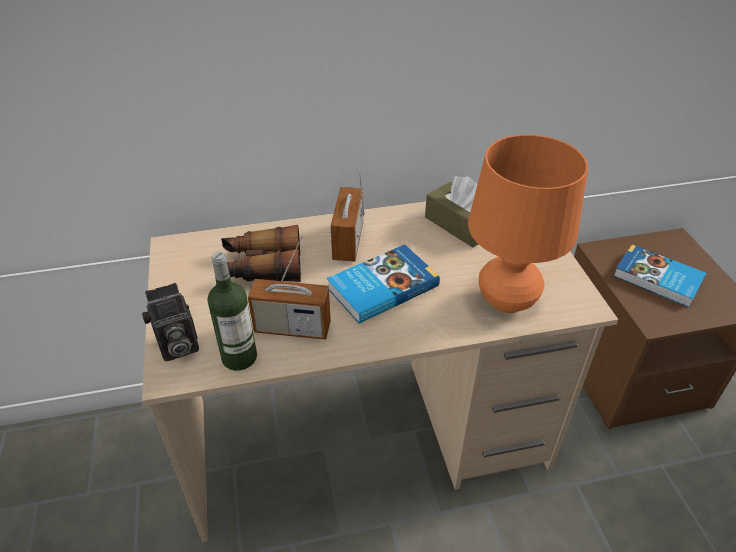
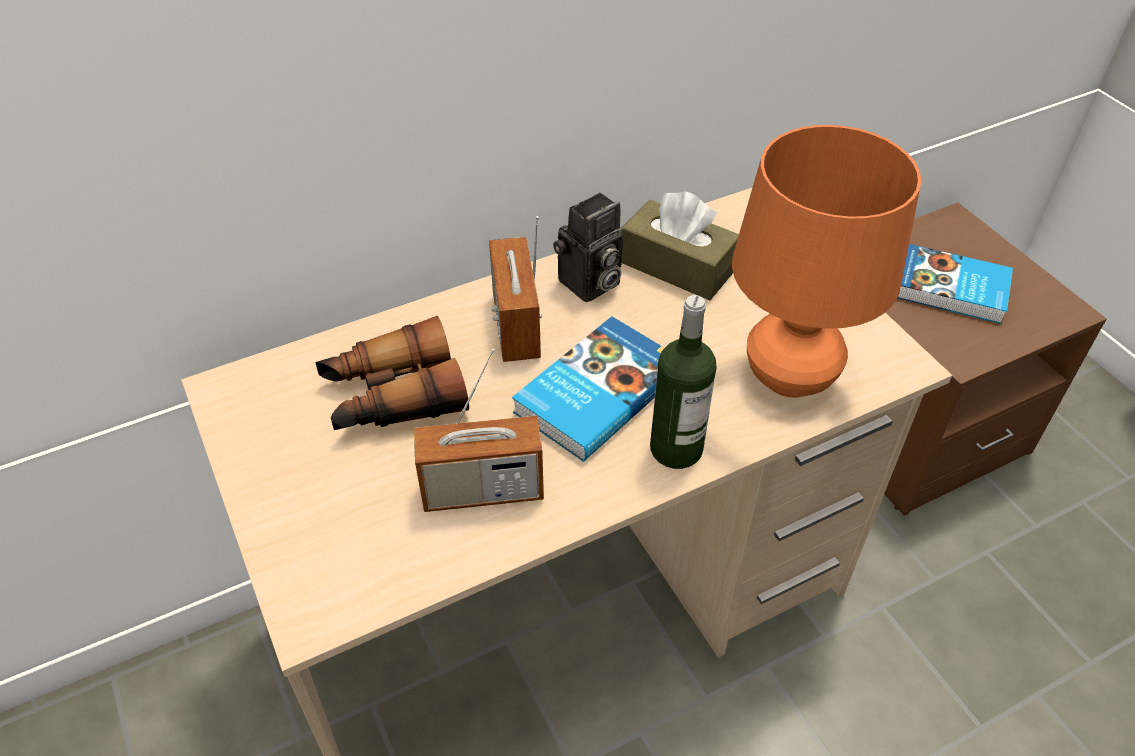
camera: 15 degrees left, 5 degrees up
camera [142,283,199,361] -> camera moved to [553,192,623,302]
bottle [207,252,257,371] -> bottle moved to [650,295,717,469]

